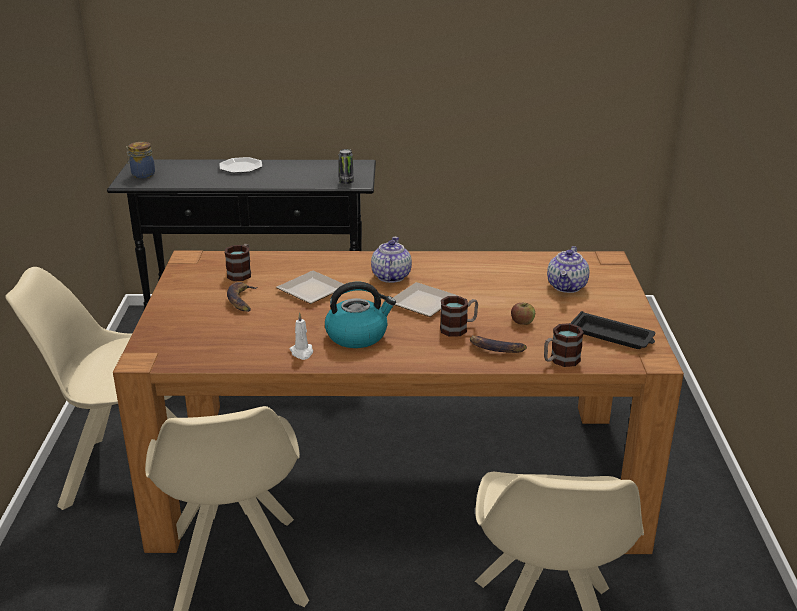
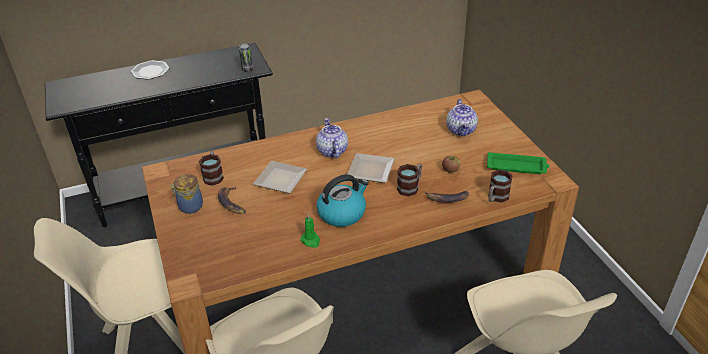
camera: 20 degrees left, 10 degrees up
jar [126,142,155,179] -> jar moved to [170,174,203,214]
white candle [289,312,313,360] -> green candle [300,214,320,248]
black tray [570,311,655,349] -> green tray [487,152,549,174]

